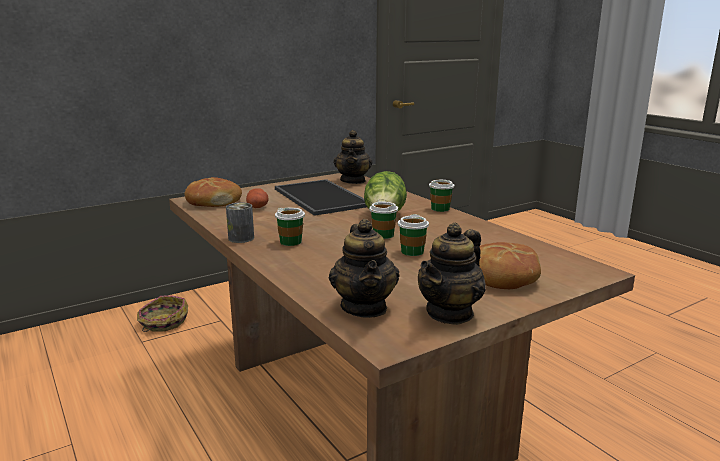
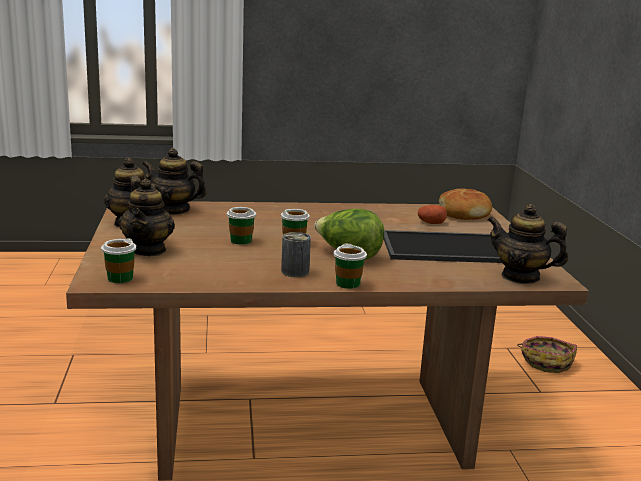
camera: 115 degrees right, 0 degrees up
can [226,202,254,243] -> can moved to [281,232,311,277]
cup [275,207,305,246] -> cup moved to [101,238,136,283]
bread [479,242,541,289] -> teapot [118,178,175,256]

